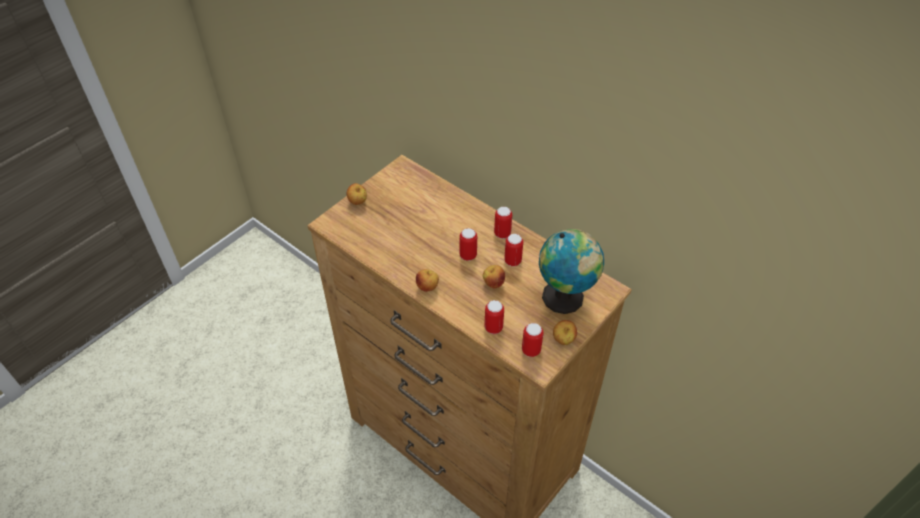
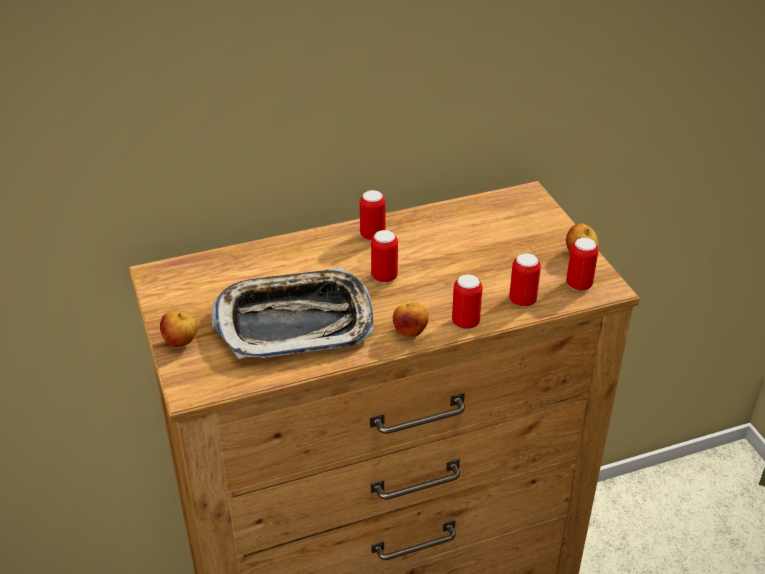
camera: 60 degrees left, 10 degrees down
apple [483,265,505,288] -> none
can [504,234,523,266] -> can moved to [452,274,483,330]
globe [539,229,604,314] -> none
none -> tray [211,267,374,359]

